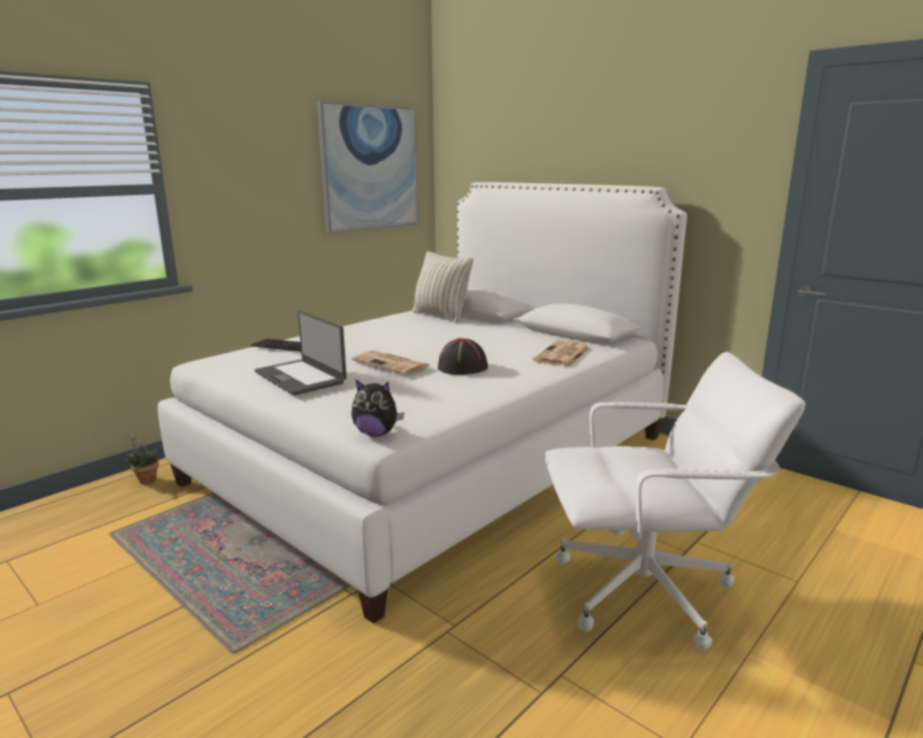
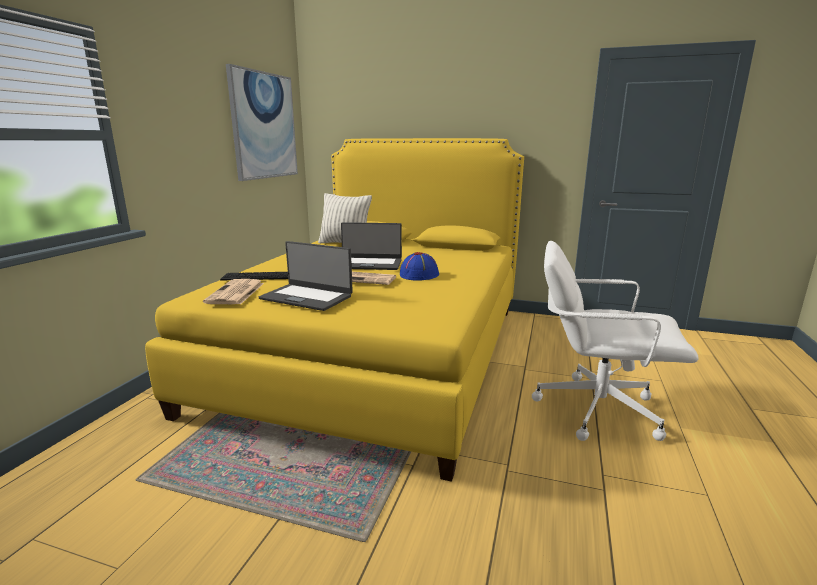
camera: 25 degrees left, 0 degrees up
potted plant [123,430,159,484] -> none
white bed [158,182,687,624] -> yellow bed [145,138,524,482]
plush toy [351,380,405,437] -> none
black hat [438,338,488,375] -> blue hat [400,252,439,280]
newspaper [533,340,590,367] -> newspaper moved to [203,279,264,304]
white office chair [544,352,805,650] -> white office chair turned 135 degrees counterclockwise [532,241,699,441]
none -> laptop [341,222,402,270]

